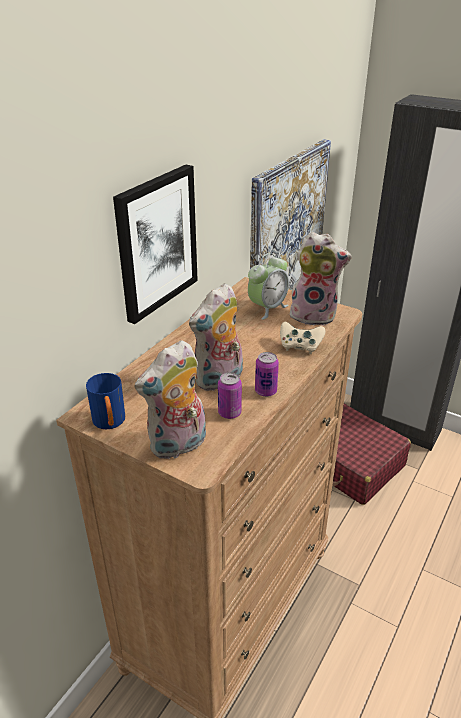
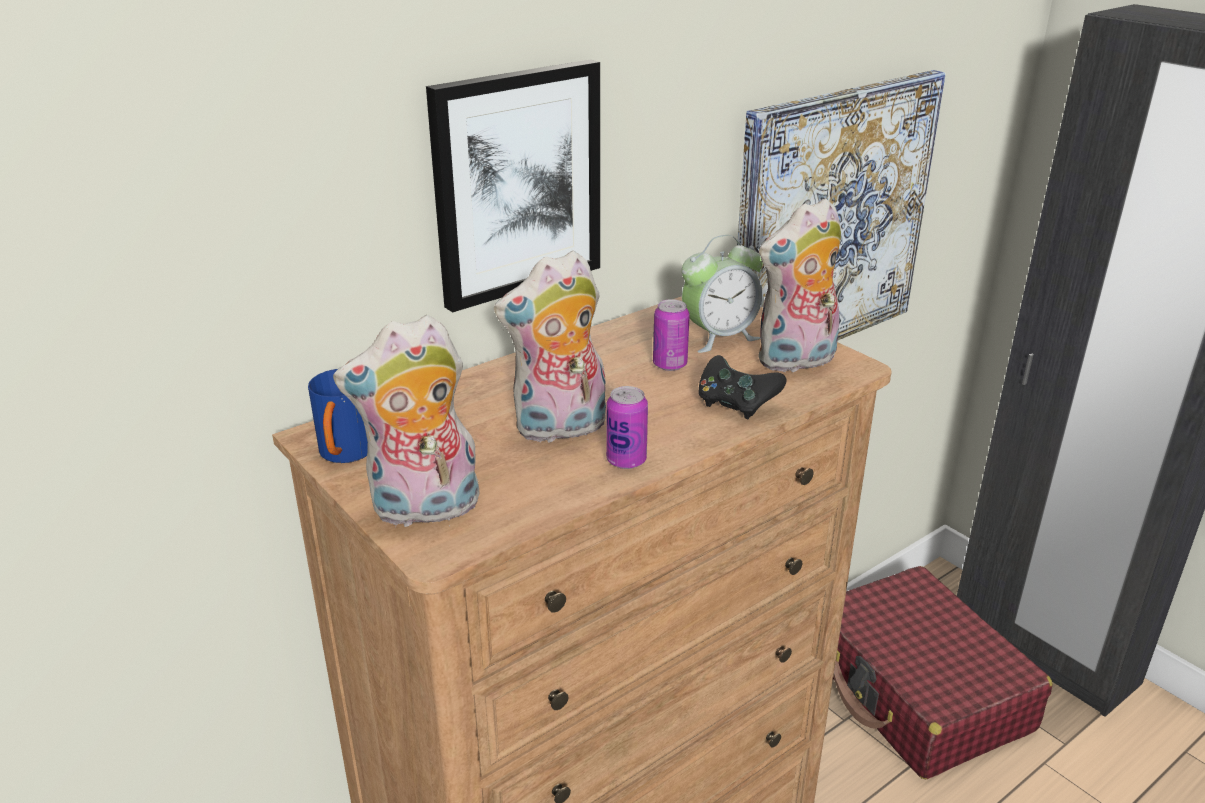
camera: 20 degrees right, 5 degrees down
can [218,372,242,419] -> can moved to [653,299,690,371]
beige game controller [280,322,326,354] -> black game controller [698,355,787,419]
plush toy [290,232,352,326] -> plush toy turned 120 degrees clockwise [758,198,841,372]

